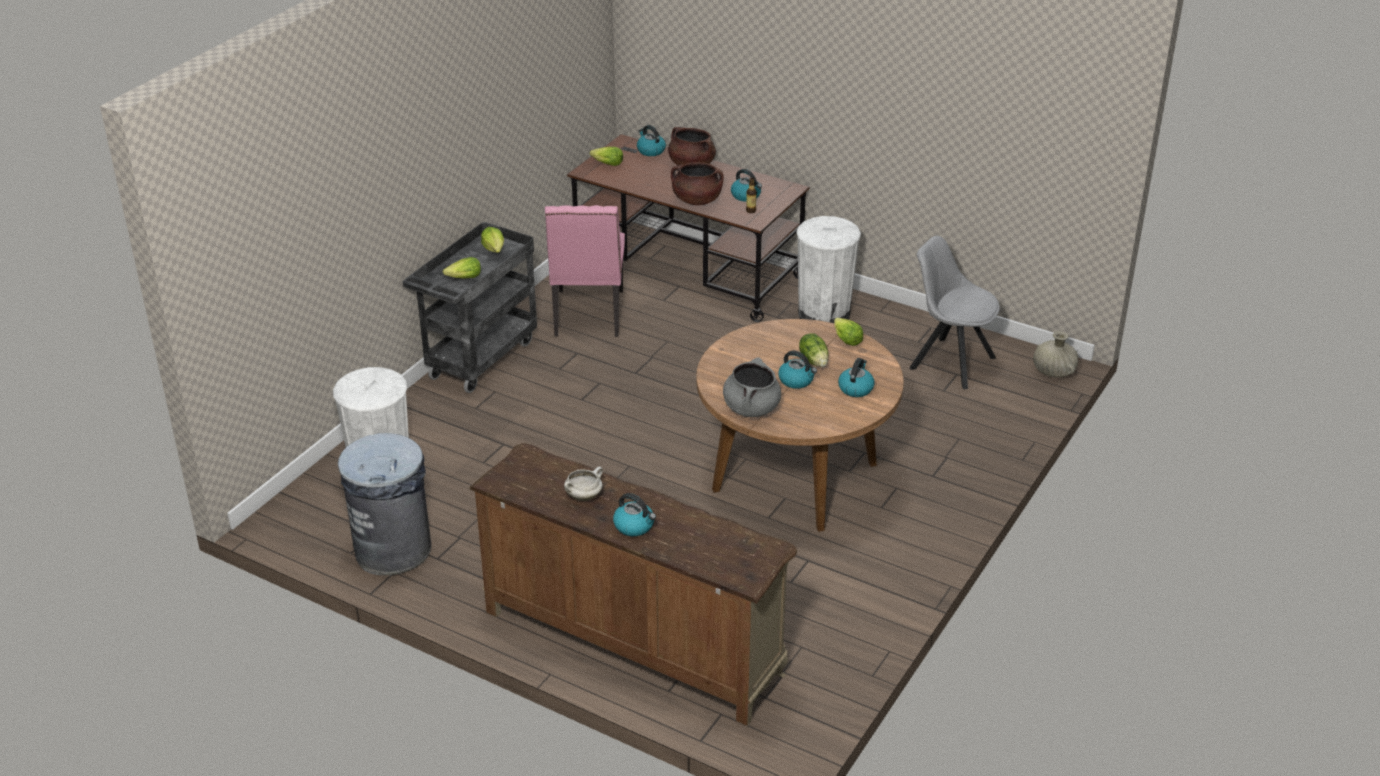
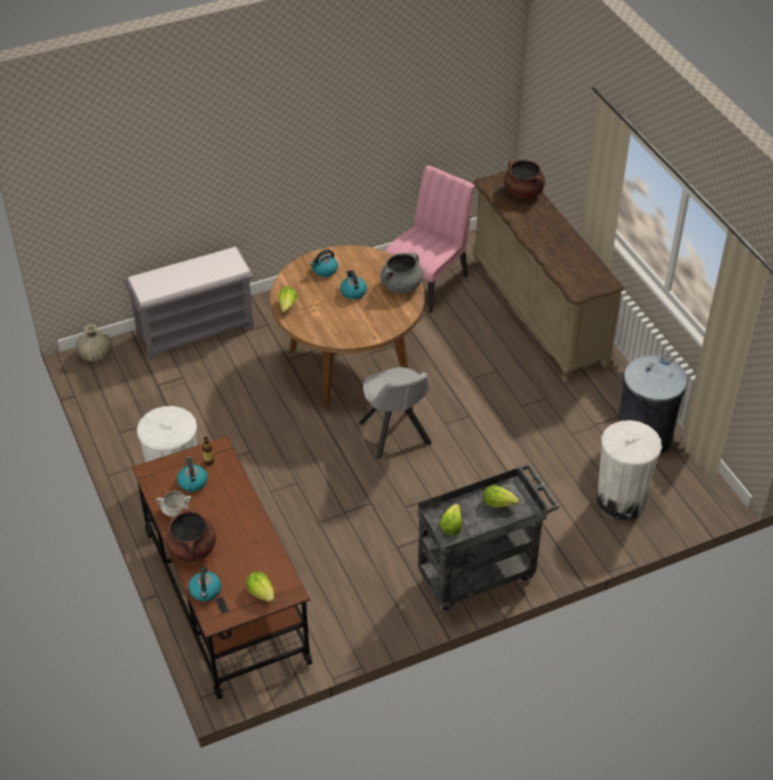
camera: 145 degrees left, 10 degrees up
pink chair [545,205,625,337] -> pink chair moved to [385,165,475,313]
white cooking pot [564,467,603,501] -> white cooking pot moved to [156,491,192,517]
kettle [613,493,656,536] -> none
brown cooking pot [671,162,724,205] -> brown cooking pot moved to [504,160,545,198]
lettuce [799,333,828,367] -> none
grey chair [910,236,1000,389] -> grey chair moved to [359,367,432,459]
none -> grey bench [124,247,254,360]

